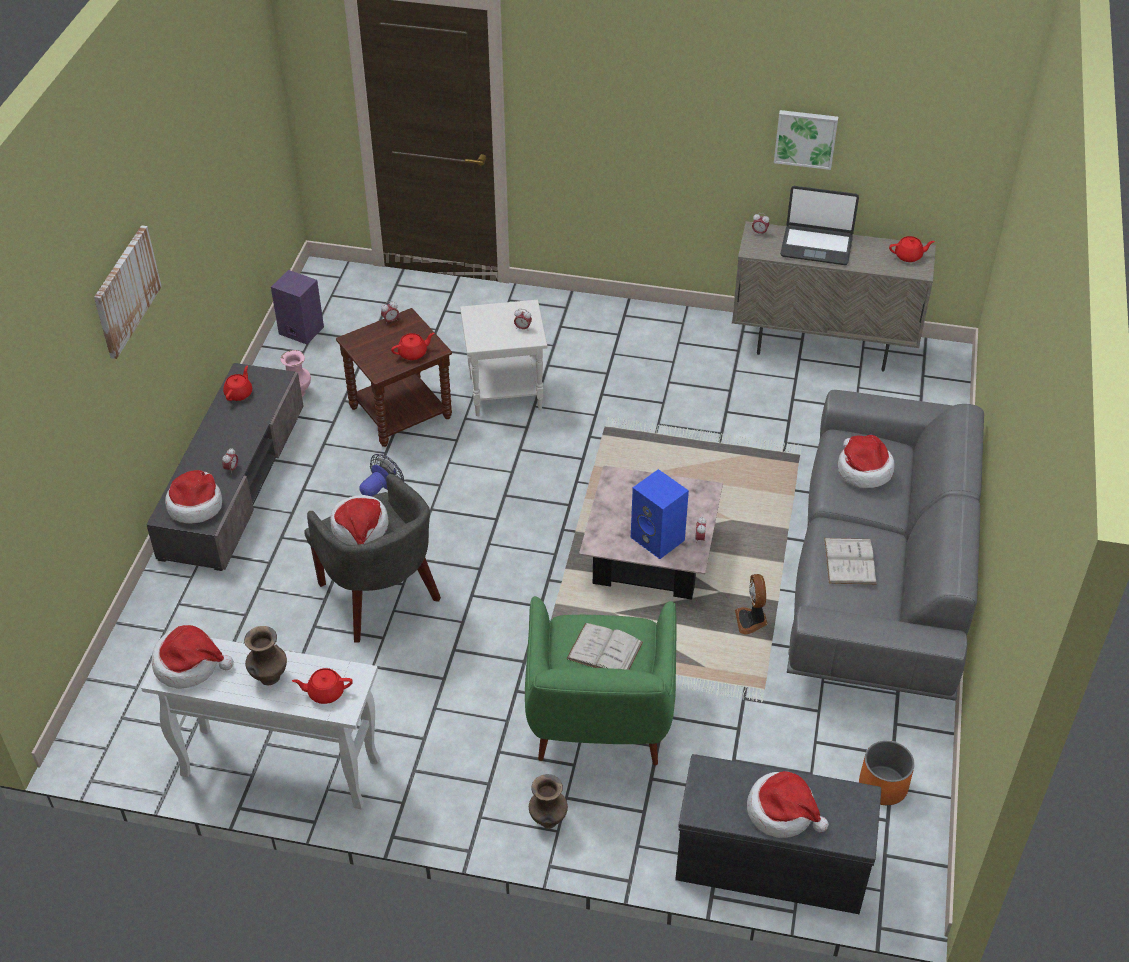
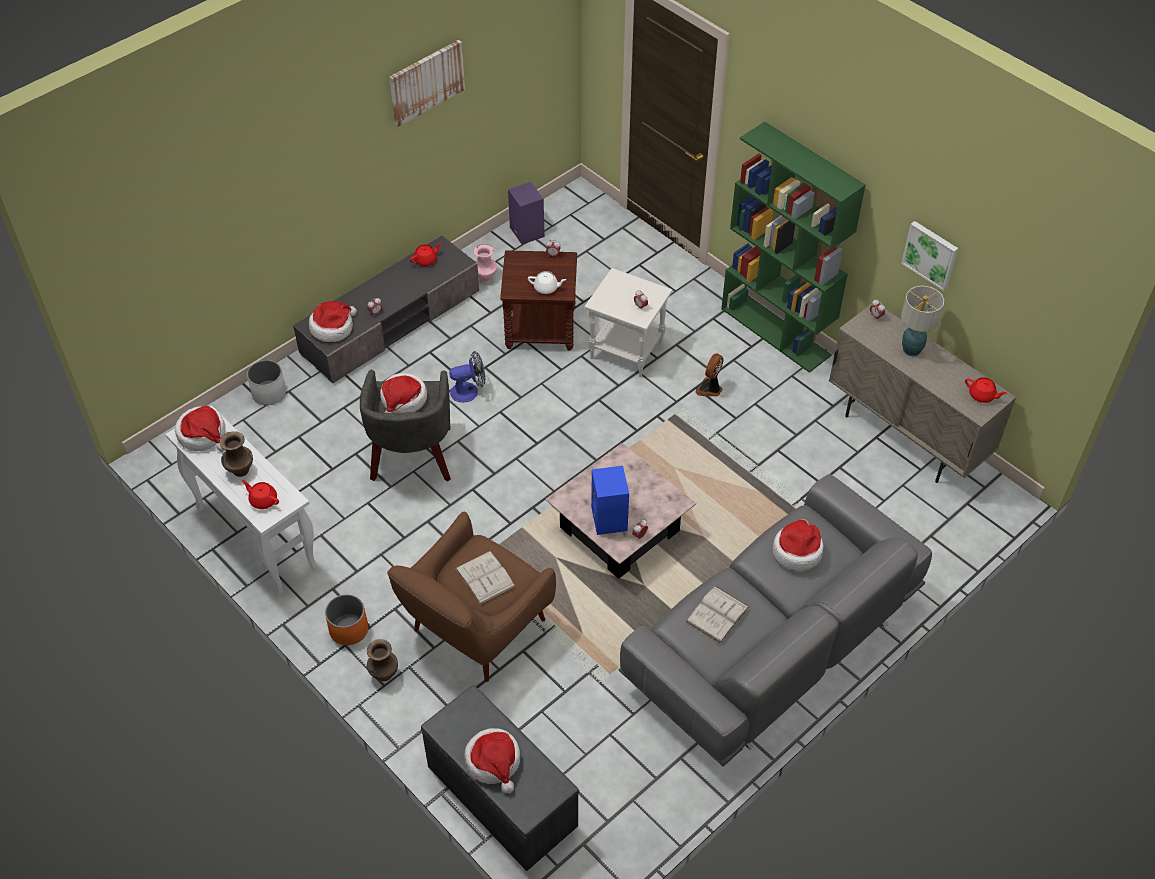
camera: 35 degrees right, 5 degrees up
picture [94,225,162,359] -> picture moved to [389,40,465,127]
red teapot [391,333,434,360] -> white teapot [528,271,566,294]
green armchair [525,596,676,766] -> brown armchair [387,511,556,682]
fan [735,574,767,635] -> fan moved to [695,353,724,396]
laptop [780,186,859,265] -> table lamp [901,286,944,356]
orange planter [859,740,915,805] -> orange planter moved to [325,594,368,645]
none -> white planter [247,360,286,405]
none -> green bookcase [721,122,866,373]

